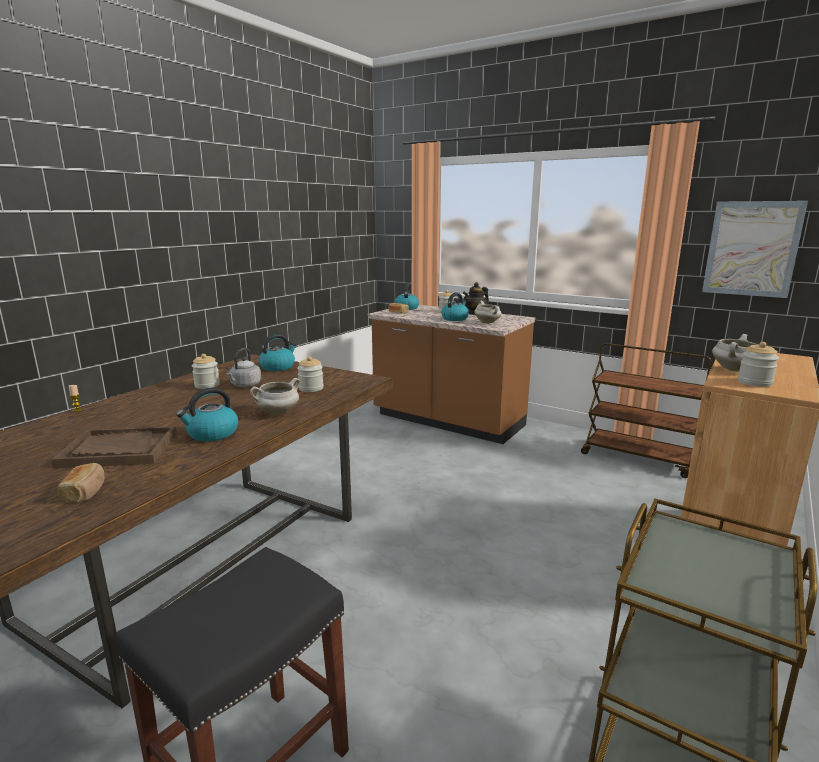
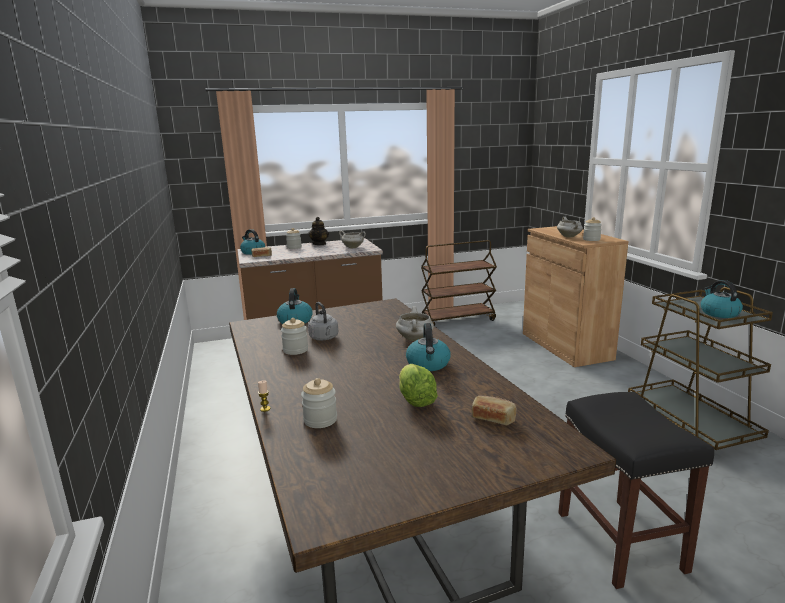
camera: 50 degrees left, 0 degrees up
brown tray [51,426,177,468] -> lettuce [399,364,438,407]
jar [297,356,324,392] -> jar moved to [301,378,337,428]
kettle [441,293,469,321] -> kettle moved to [701,280,743,318]
picture [702,201,808,298] -> none

